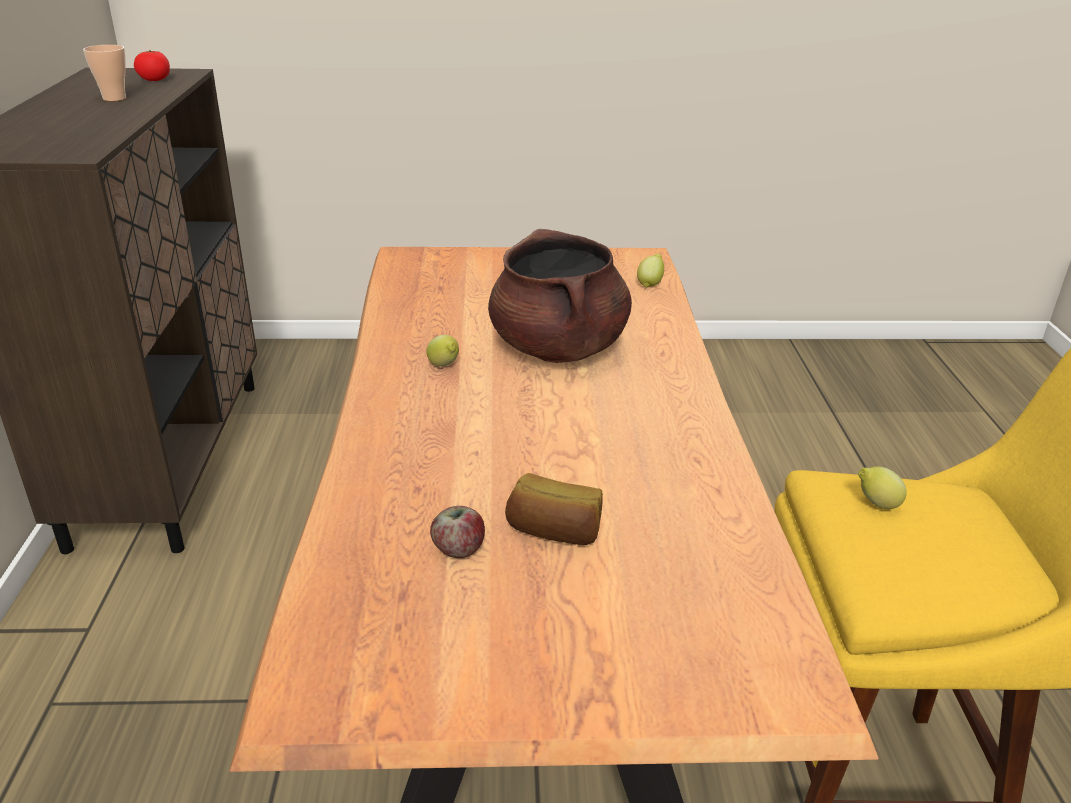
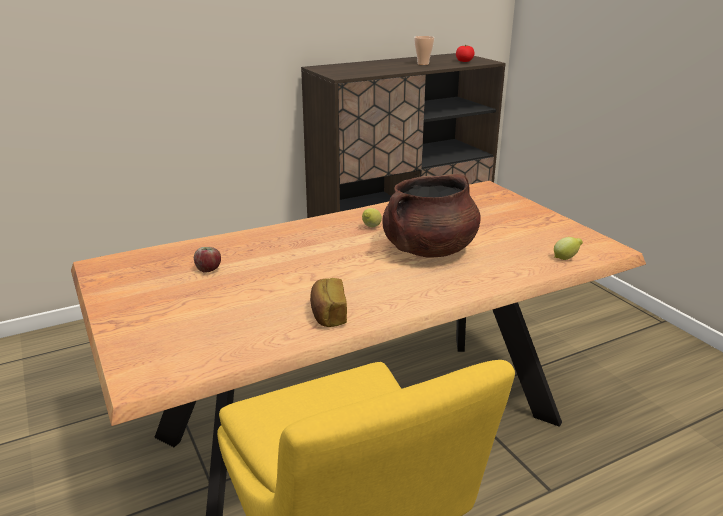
camera: 65 degrees right, 5 degrees down
bread [505,473,603,545] -> bread moved to [310,278,347,327]
lemon [858,467,907,509] -> none

